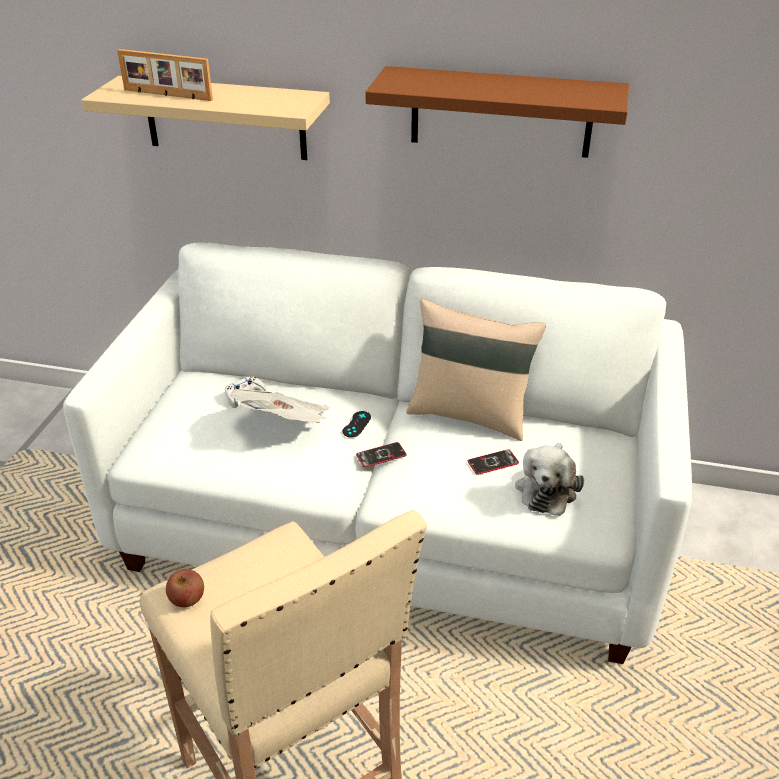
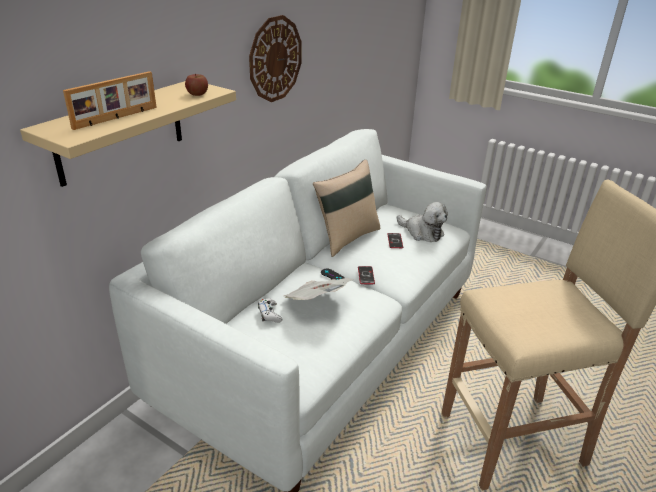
camera: 70 degrees left, 5 degrees down
apple [166,569,204,607] -> apple moved to [185,74,208,96]
brown shelf [365,66,629,158] -> wall clock [249,15,302,102]

